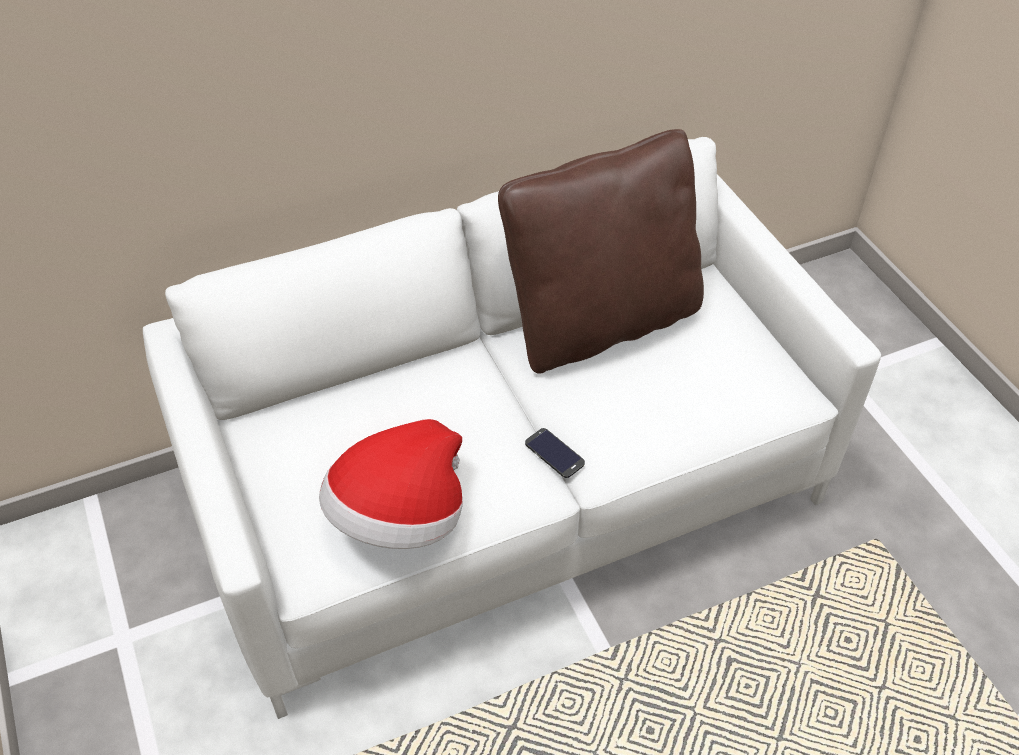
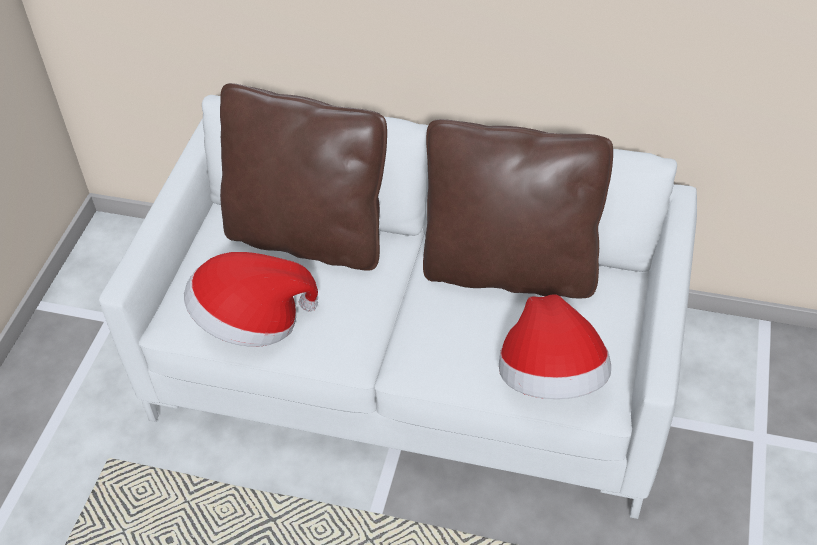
camera: 40 degrees right, 0 degrees up
phone [525,428,585,478] -> none
none -> brown pillow [220,83,387,271]
none -> hat [499,294,611,399]

